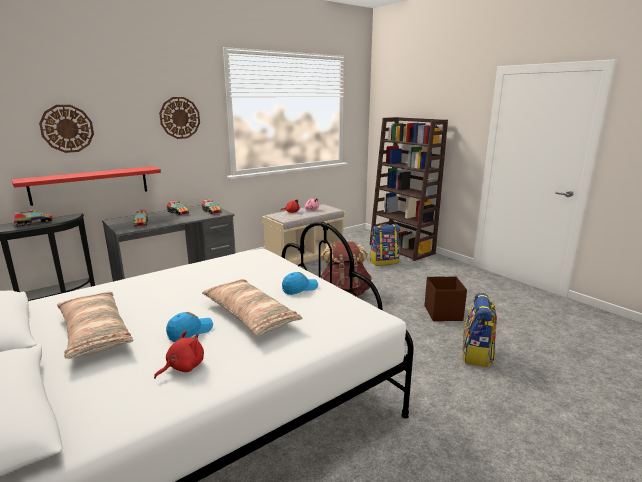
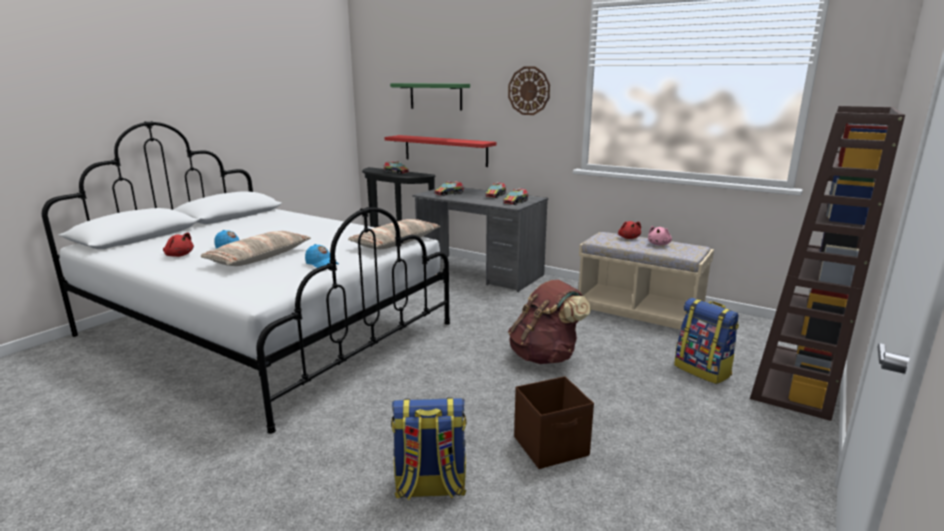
camera: 70 degrees right, 0 degrees up
wall clock [39,105,94,153] -> green shelf [390,83,470,110]
pillow [57,292,133,359] -> pillow moved to [348,219,440,249]

